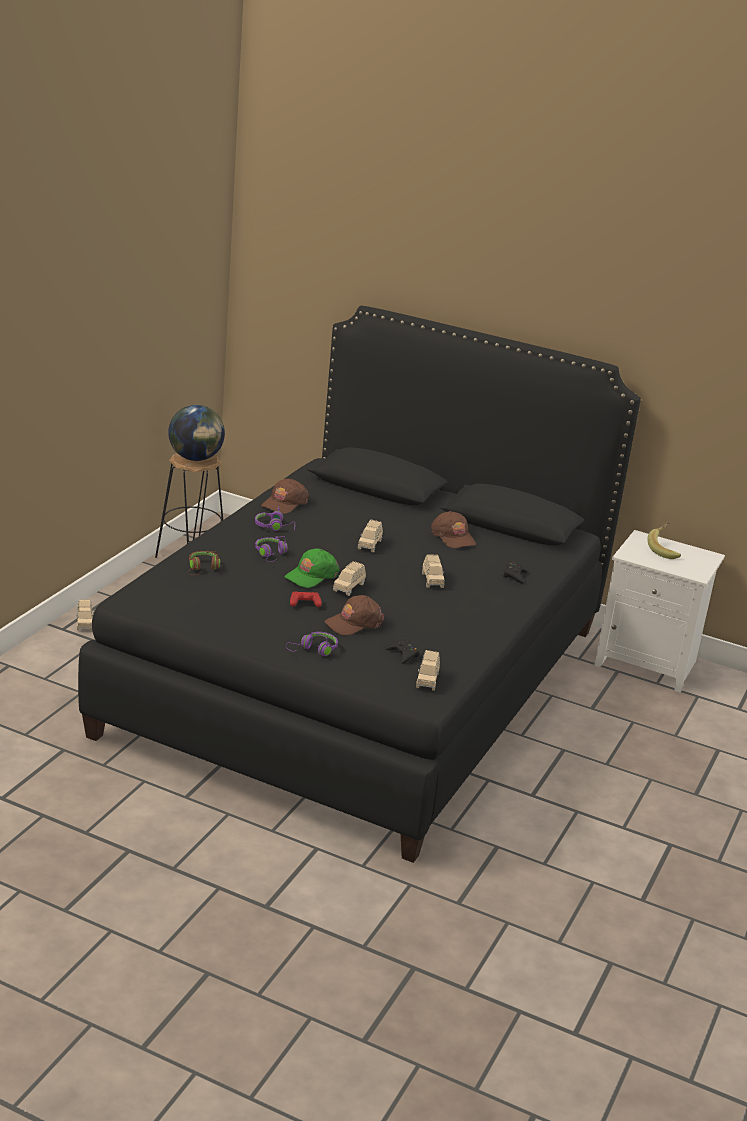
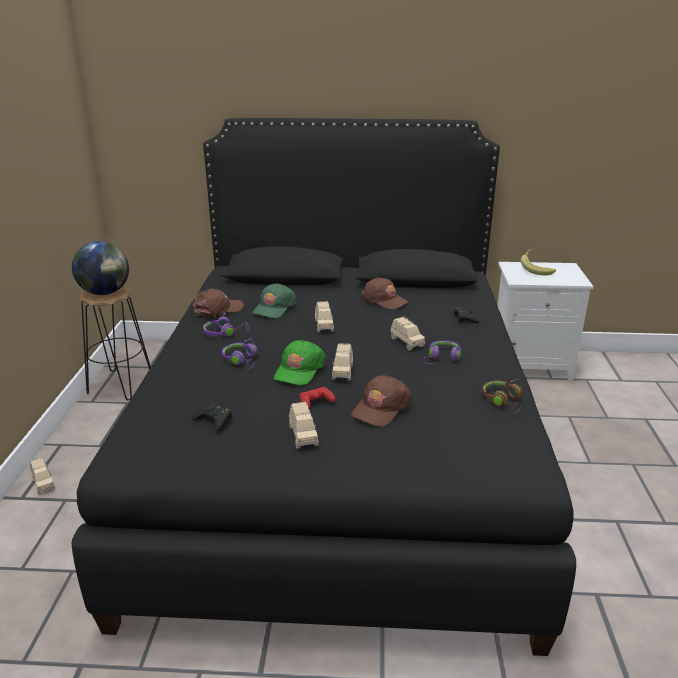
camera: 20 degrees left, 0 degrees up
brown headphones [188,551,220,575] -> brown headphones moved to [482,379,522,414]
brown cap [261,479,309,514] -> brown cap turned 135 degrees counterclockwise [191,289,244,317]
purple headphones [286,632,338,656] -> purple headphones moved to [423,340,461,364]
black game controller [385,638,419,664] -> black game controller moved to [192,401,232,431]
beige toy car [416,650,440,691] -> beige toy car moved to [289,402,319,449]
none -> green cap [252,283,296,318]

